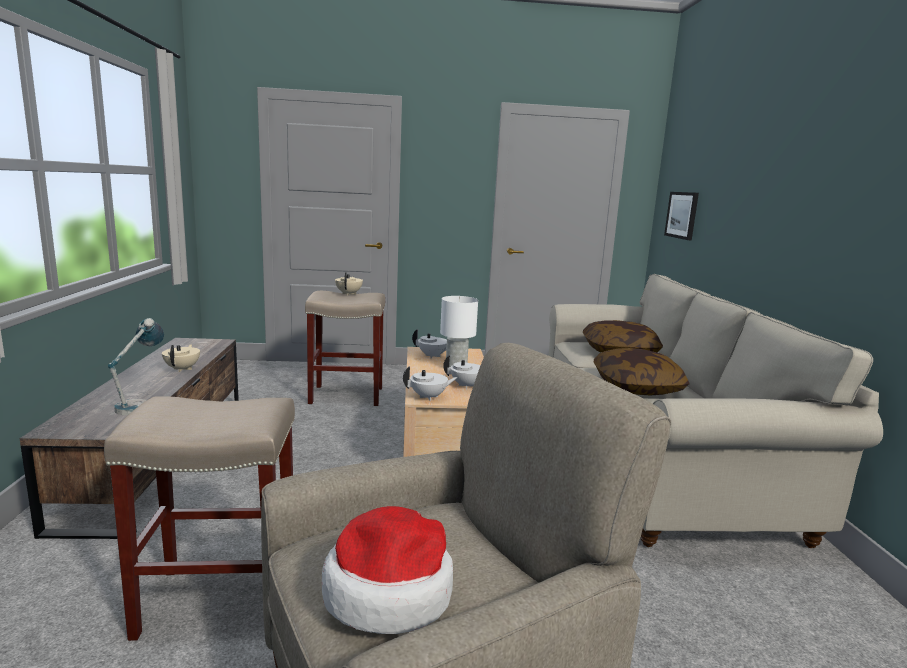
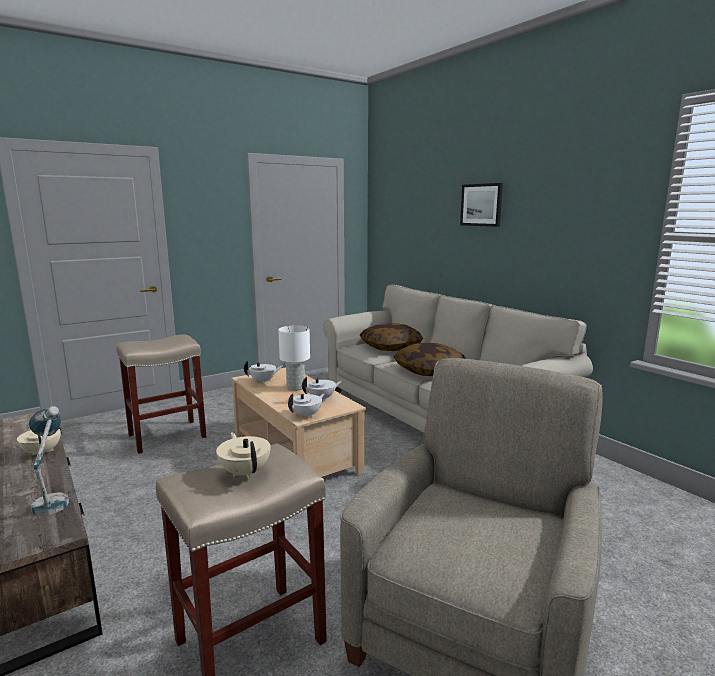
camera: 30 degrees left, 0 degrees up
hat [322,506,453,634] -> none
beige teapot [335,272,363,295] -> beige teapot moved to [216,432,271,479]
picture [664,192,699,240] -> picture moved to [460,183,503,227]

